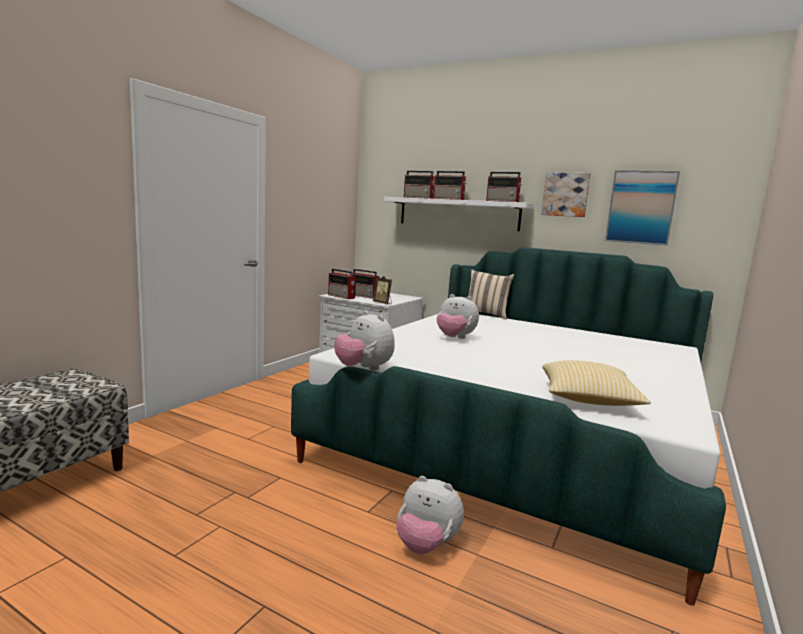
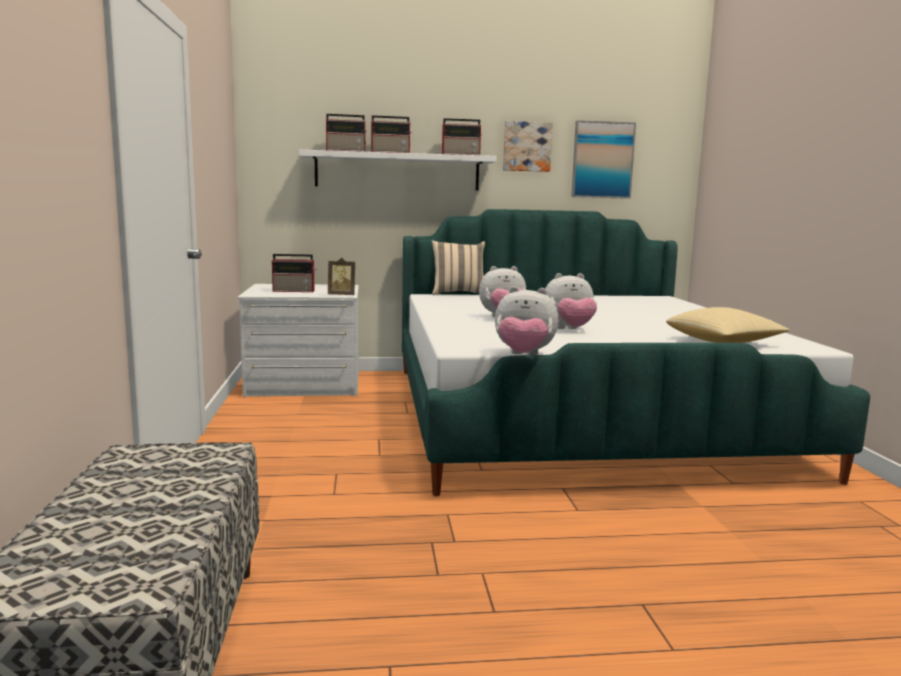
camera: 35 degrees left, 0 degrees up
radio [328,269,356,299] -> none
plush toy [397,476,464,554] -> plush toy moved to [545,273,597,329]

